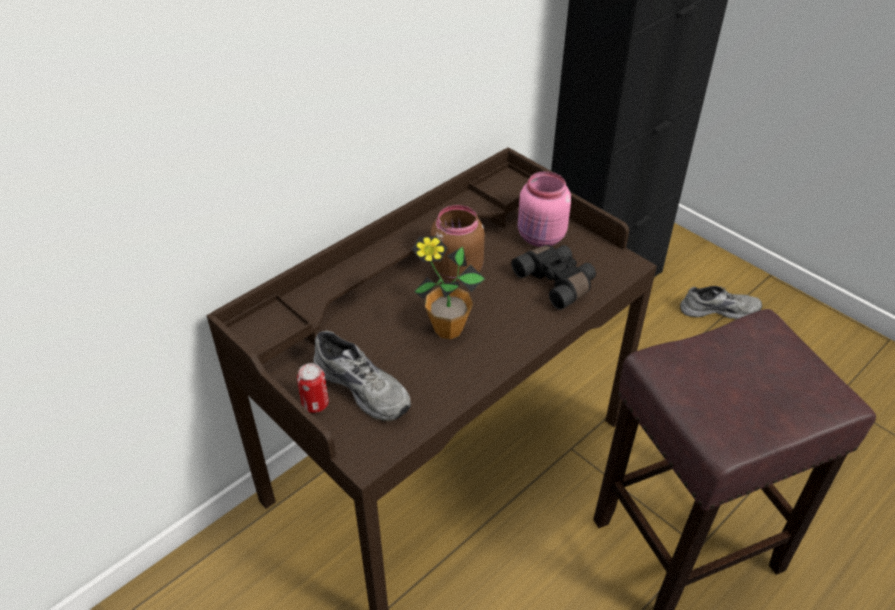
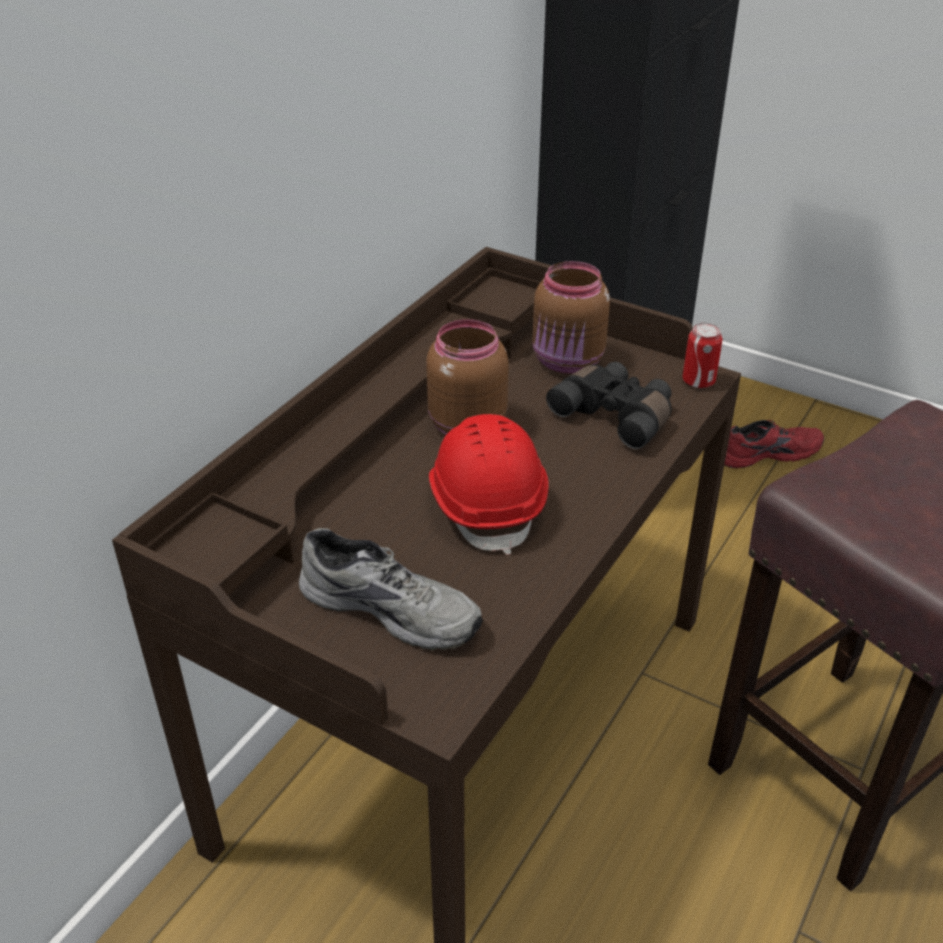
camera: 15 degrees left, 5 degrees down
can [297,363,329,413] -> can moved to [682,322,723,388]
potted plant [412,236,485,339] -> red hard hat [429,414,549,555]
pink jar [518,171,571,247] -> brown jar [532,261,610,374]
grey shoe [680,286,762,319] -> red shoe [724,420,824,468]

